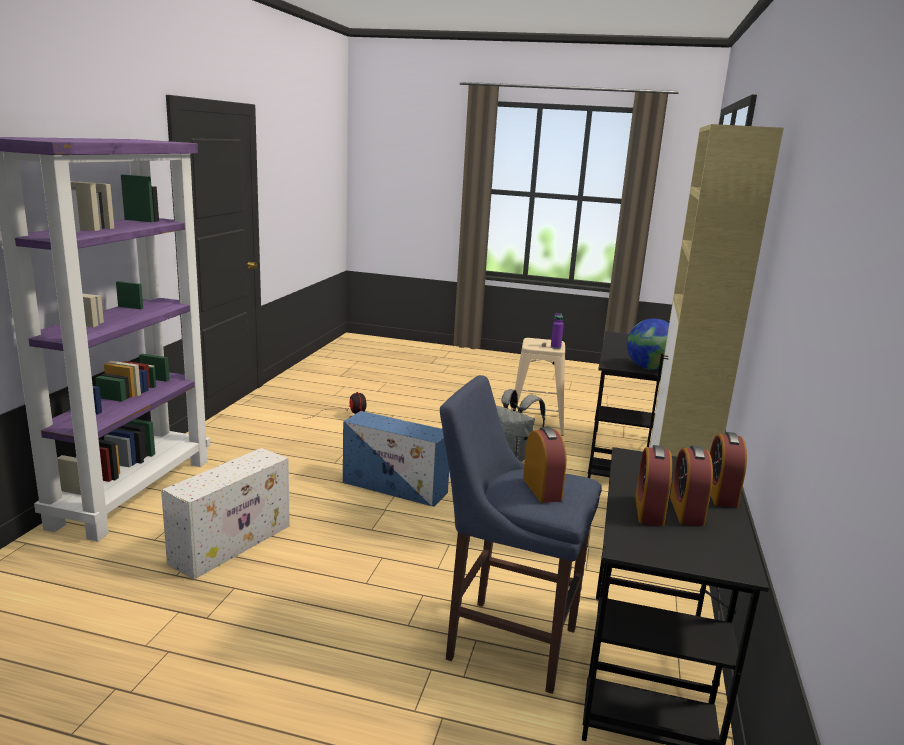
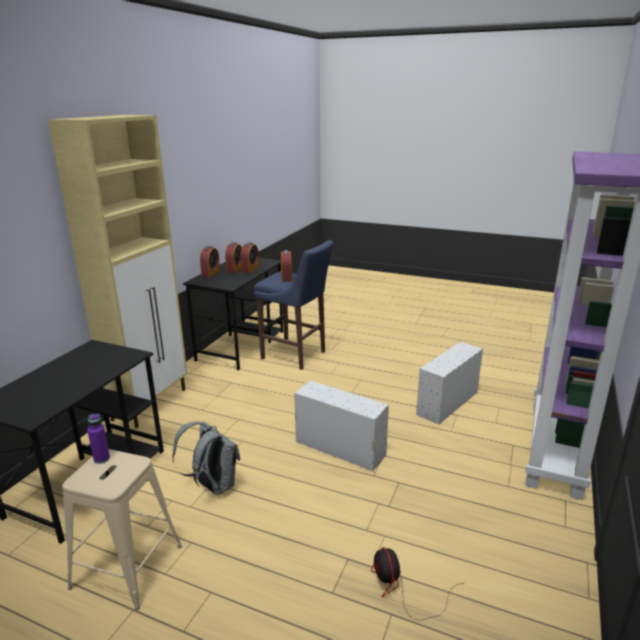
camera: 170 degrees left, 5 degrees up
blue storage box [343,411,449,507] -> white storage box [294,381,389,471]
globe [627,319,669,370] -> none

